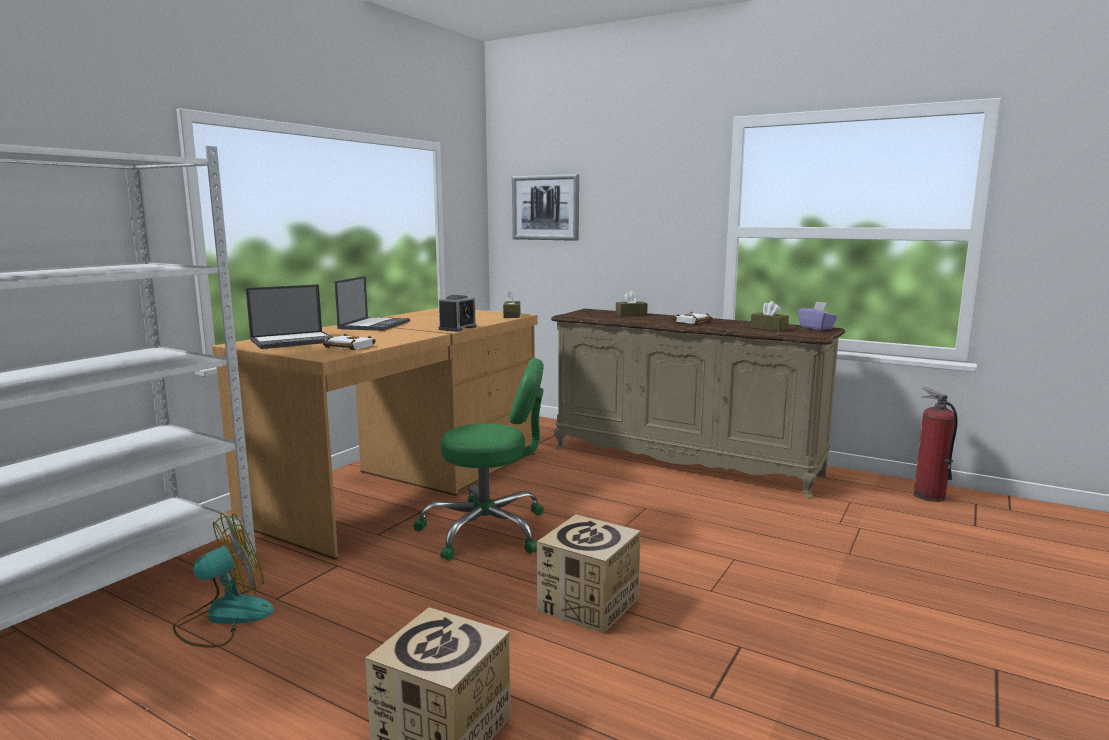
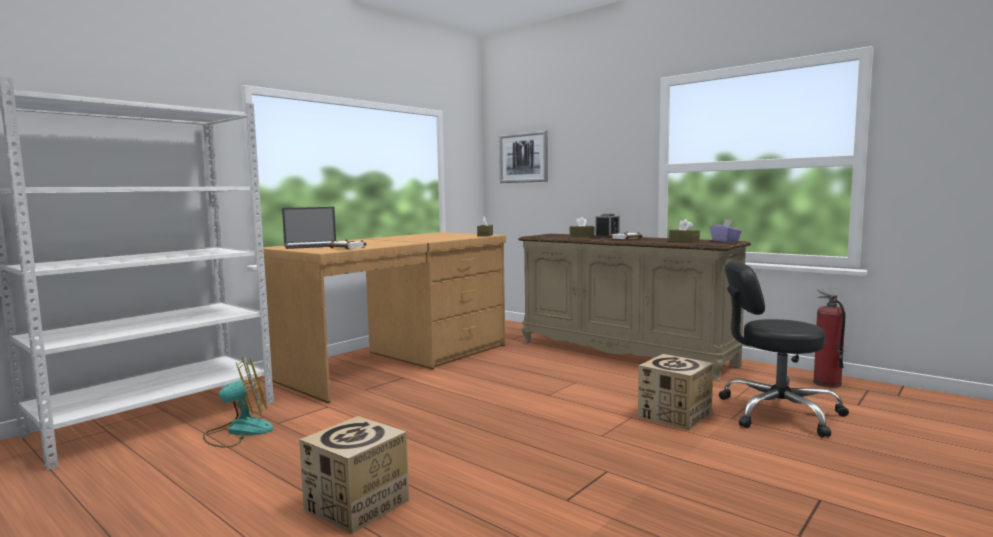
camera: 10 degrees right, 5 degrees down
laptop [334,276,410,331] -> none
green office chair [413,358,544,561] -> none
alarm clock [439,295,477,332] -> alarm clock moved to [595,214,620,238]
cardboard box [537,514,641,634] -> cardboard box moved to [638,354,713,430]
none -> black office chair [719,260,849,437]

